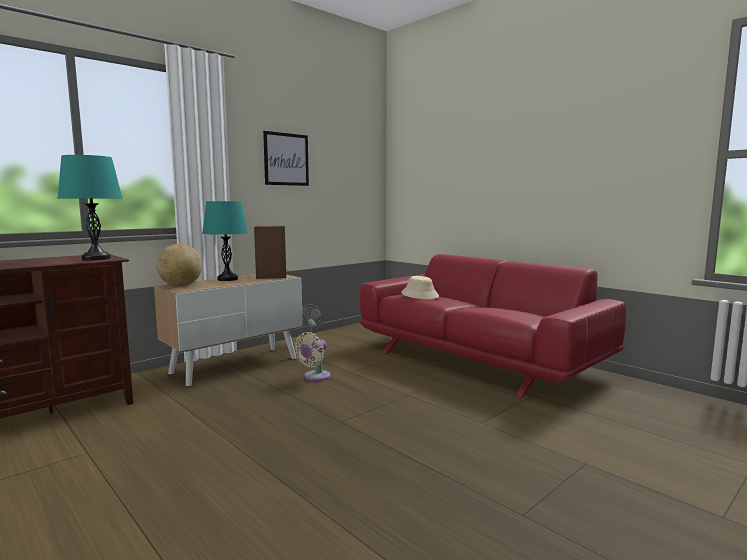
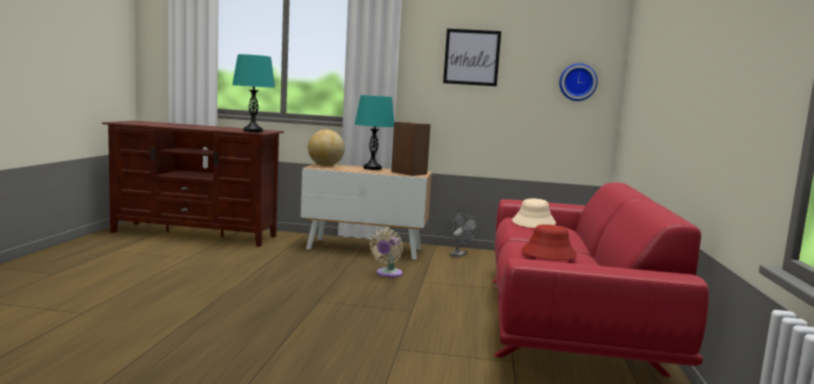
camera: 50 degrees right, 0 degrees up
beige fan [294,332,331,381] -> beige fan turned 60 degrees counterclockwise [370,228,403,277]
none -> red hat [522,224,577,260]
none -> wall clock [559,63,598,101]

